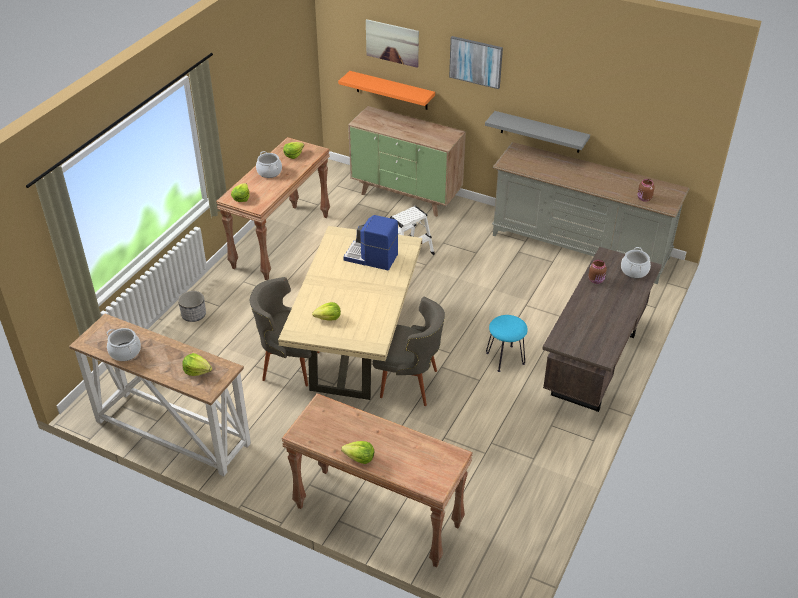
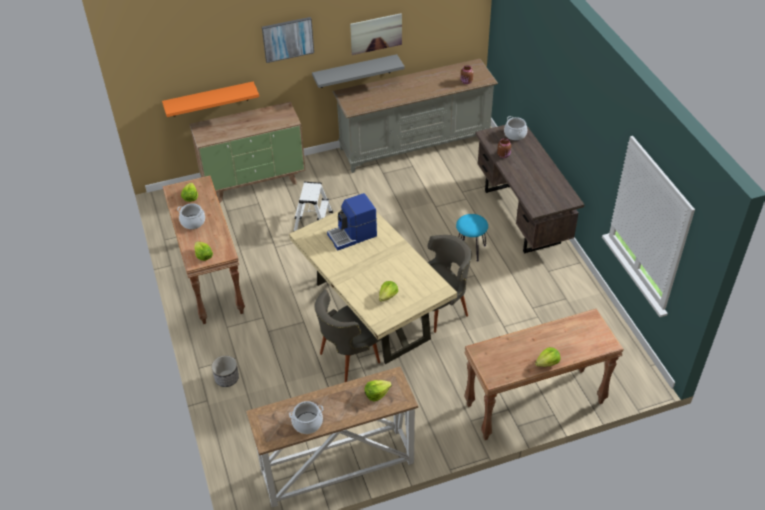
camera: 45 degrees left, 5 degrees up
picture [366,19,419,68] -> picture moved to [350,13,402,55]

